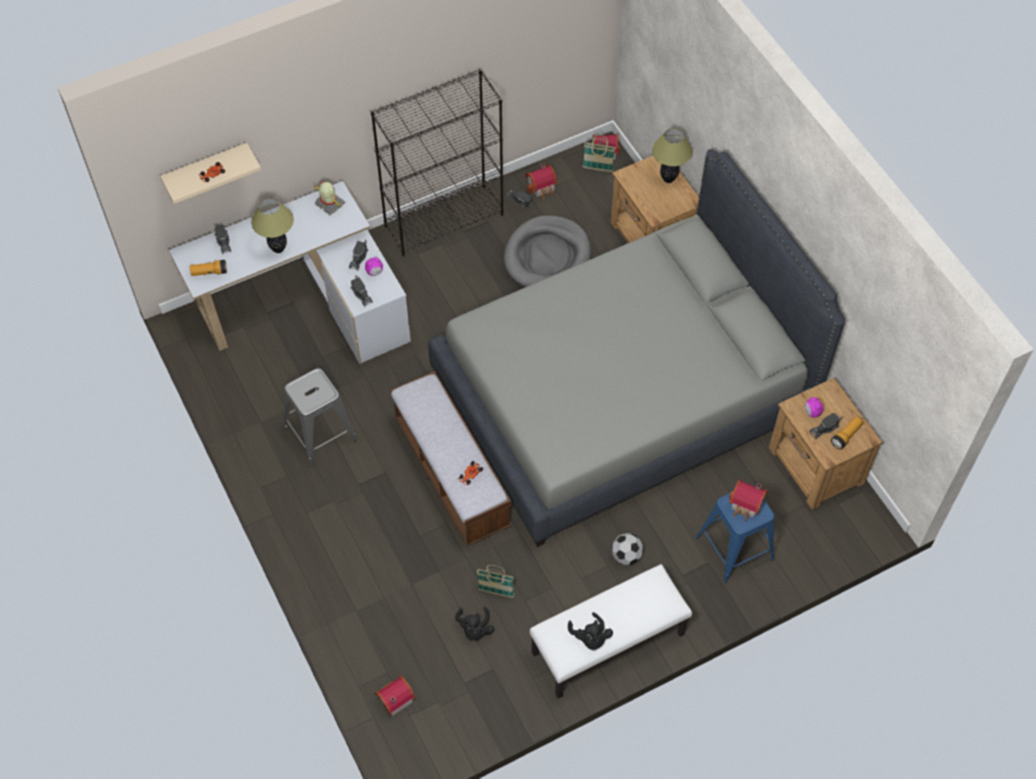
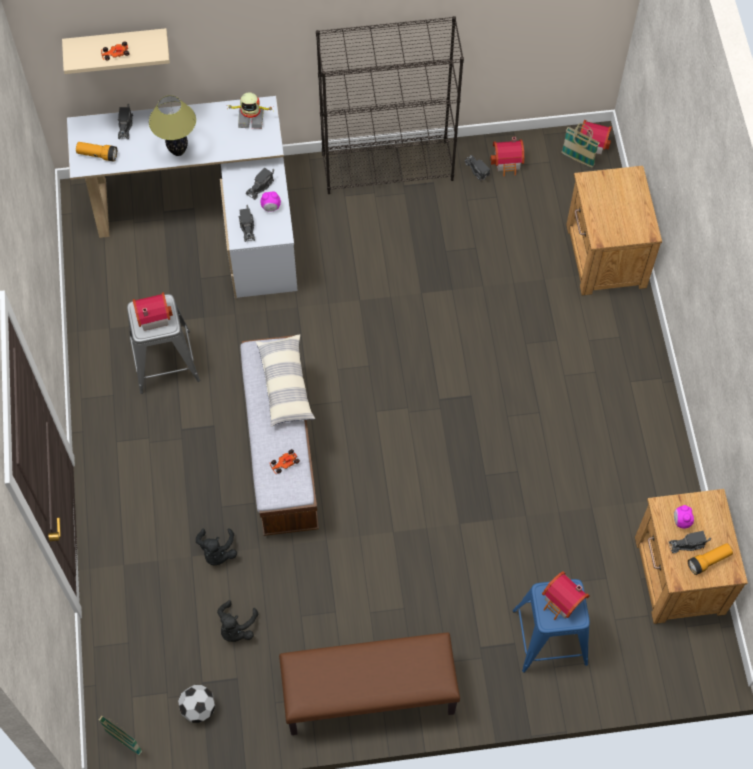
camera: 20 degrees right, 5 degrees up
toy robot [312,182,345,215] -> toy robot turned 120 degrees clockwise [226,92,272,129]
toy house [375,675,415,716] -> toy house moved to [133,292,173,331]
grey bed [428,149,845,547] -> none
basket [477,565,515,598] -> basket moved to [99,716,142,755]
grey dog bed [504,215,591,287] -> none
white bench [530,564,692,699] -> brown bench [279,632,460,735]
black plush toy [568,612,613,650] -> black plush toy moved to [196,528,237,565]
football [612,533,643,565] -> football moved to [178,685,215,723]
table lamp [652,128,693,183] -> none
none -> pillow [256,334,315,427]

